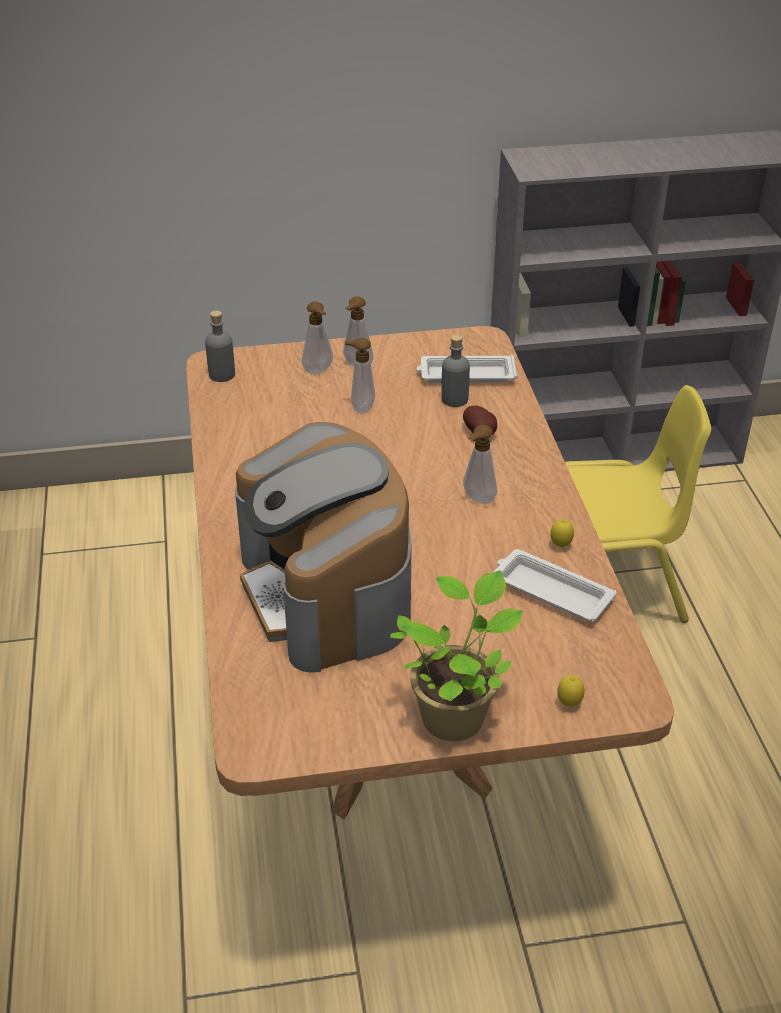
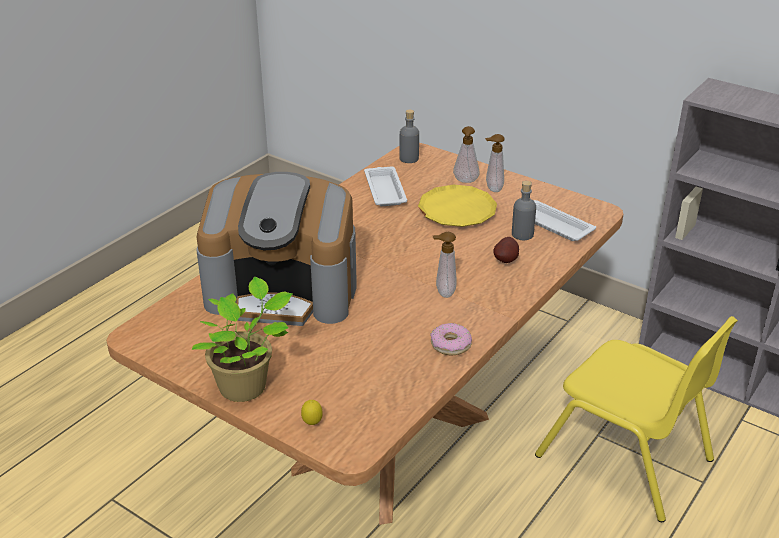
camera: 45 degrees right, 5 degrees down
coffee machine [235,422,412,673] -> coffee machine turned 105 degrees counterclockwise [196,172,357,326]
soap dispenser [345,338,375,414] -> yellow plate [418,185,497,227]
white tray [494,549,616,621] -> white tray moved to [364,166,407,206]
lemon [550,519,574,547] -> donut [430,323,472,355]

